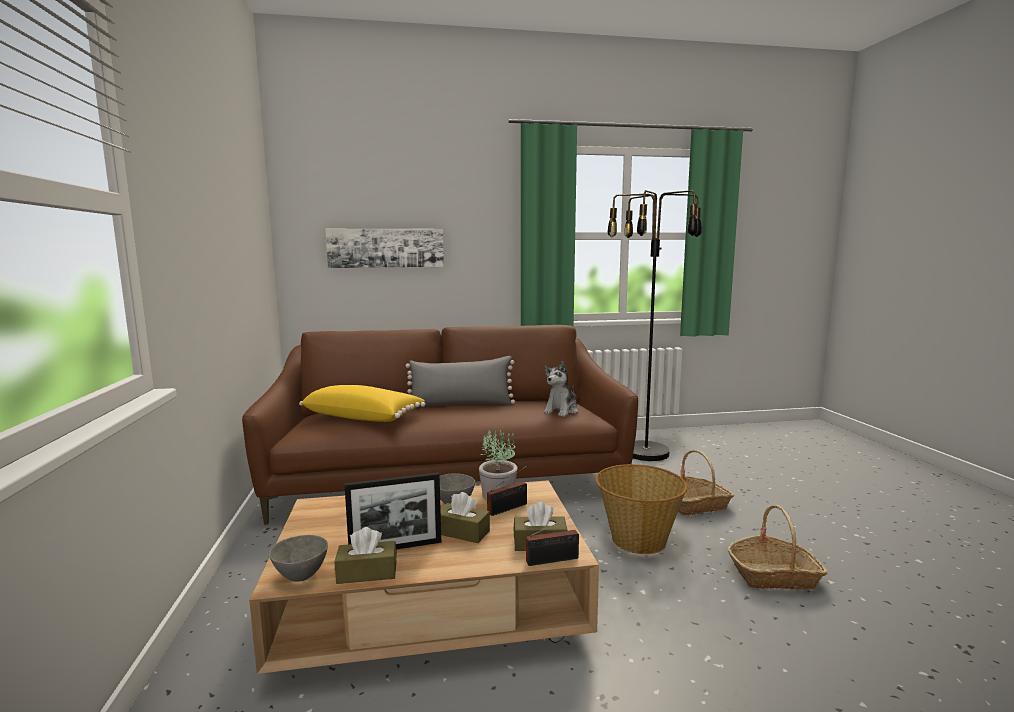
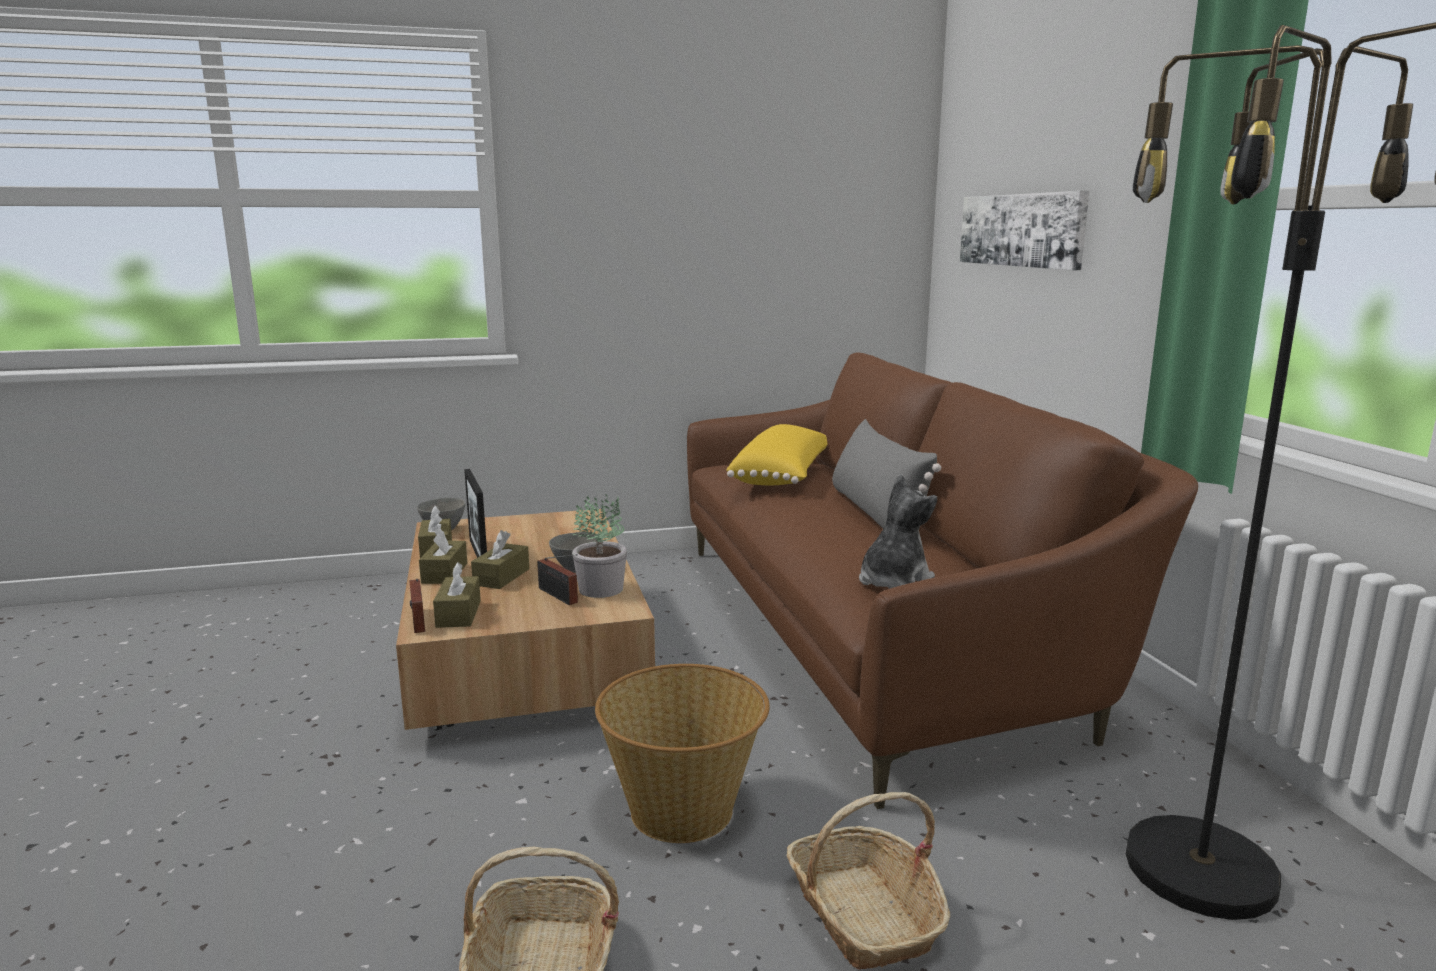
camera: 85 degrees right, 5 degrees up
plush toy [543,361,579,417] -> plush toy turned 105 degrees clockwise [859,474,937,589]
none -> brown tissue box [419,527,467,584]

